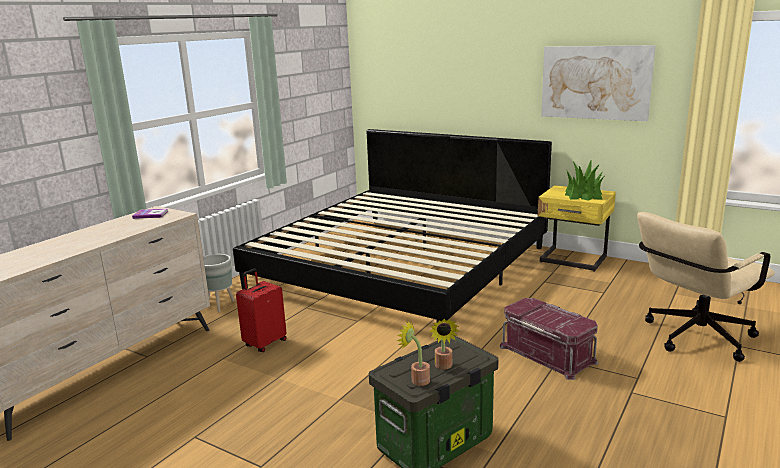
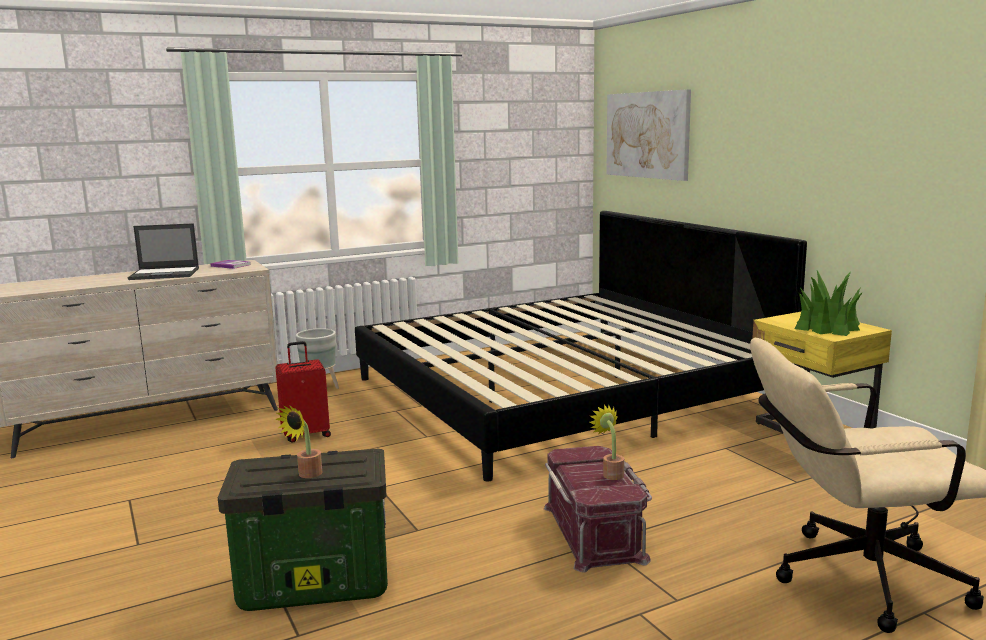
camera: 30 degrees right, 5 degrees down
potted plant [397,321,430,386] -> potted plant moved to [589,404,624,480]
picture [541,45,656,121] -> picture moved to [606,89,691,181]
none -> laptop [128,223,199,280]

